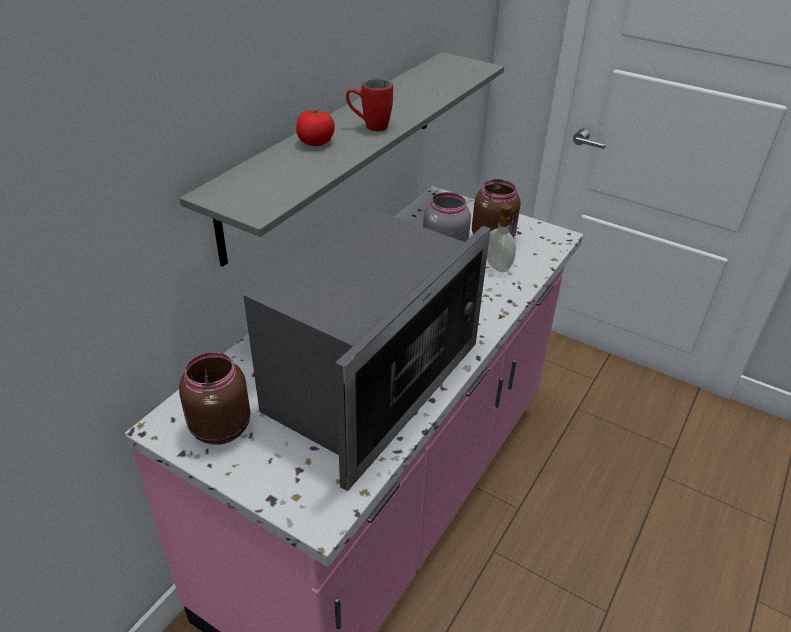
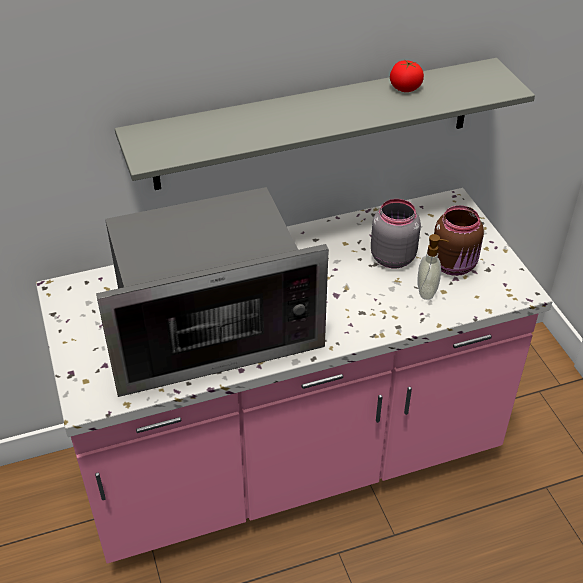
camera: 40 degrees right, 5 degrees up
brown jar [179,352,250,445] -> none
tomato [296,110,335,146] -> tomato moved to [390,60,424,92]
red mug [346,78,393,131] -> none

